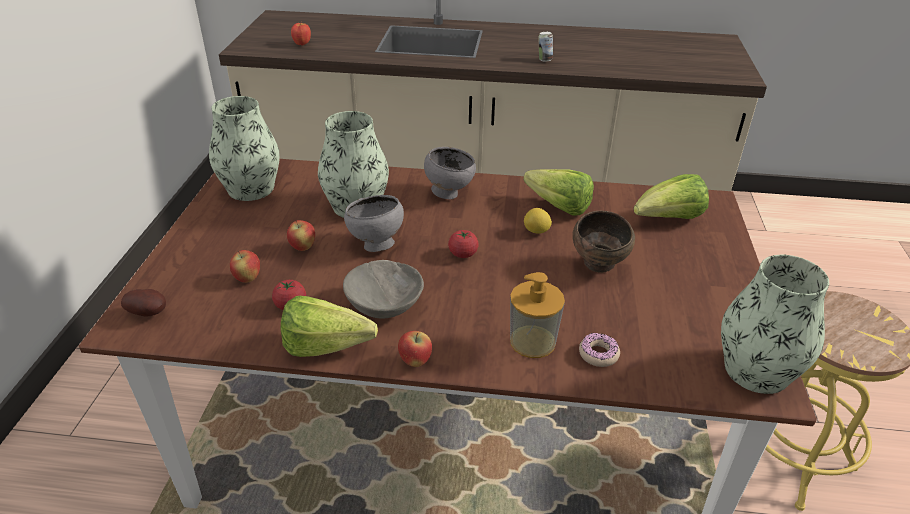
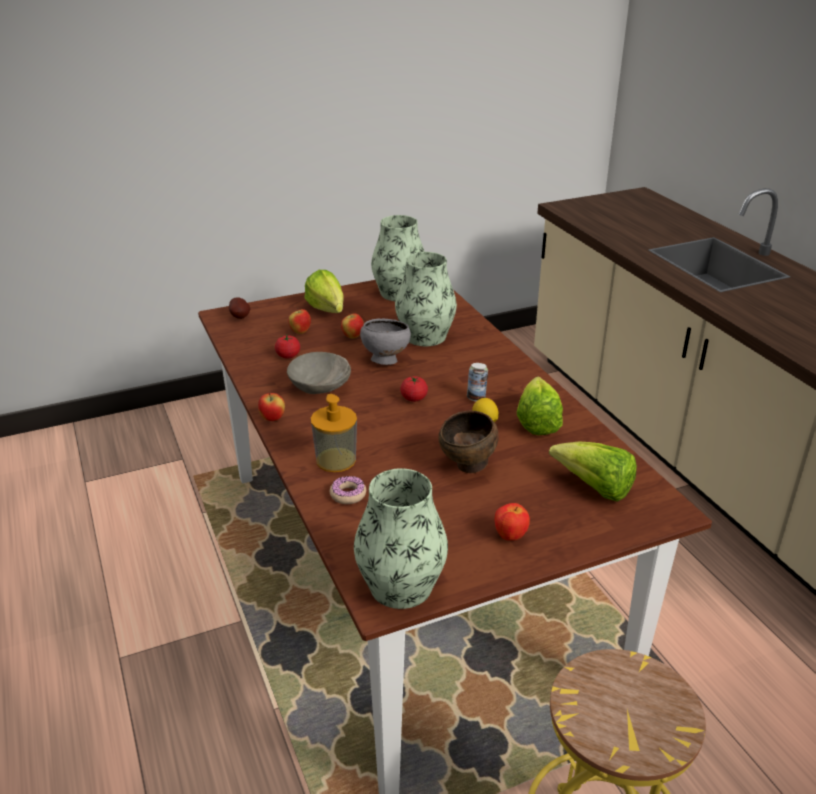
camera: 60 degrees right, 5 degrees down
lettuce [281,296,378,357] -> lettuce moved to [304,270,344,313]
apple [291,23,311,46] -> apple moved to [495,503,530,541]
grey bowl [424,147,476,199] -> none
can [539,32,553,62] -> can moved to [467,363,488,401]

